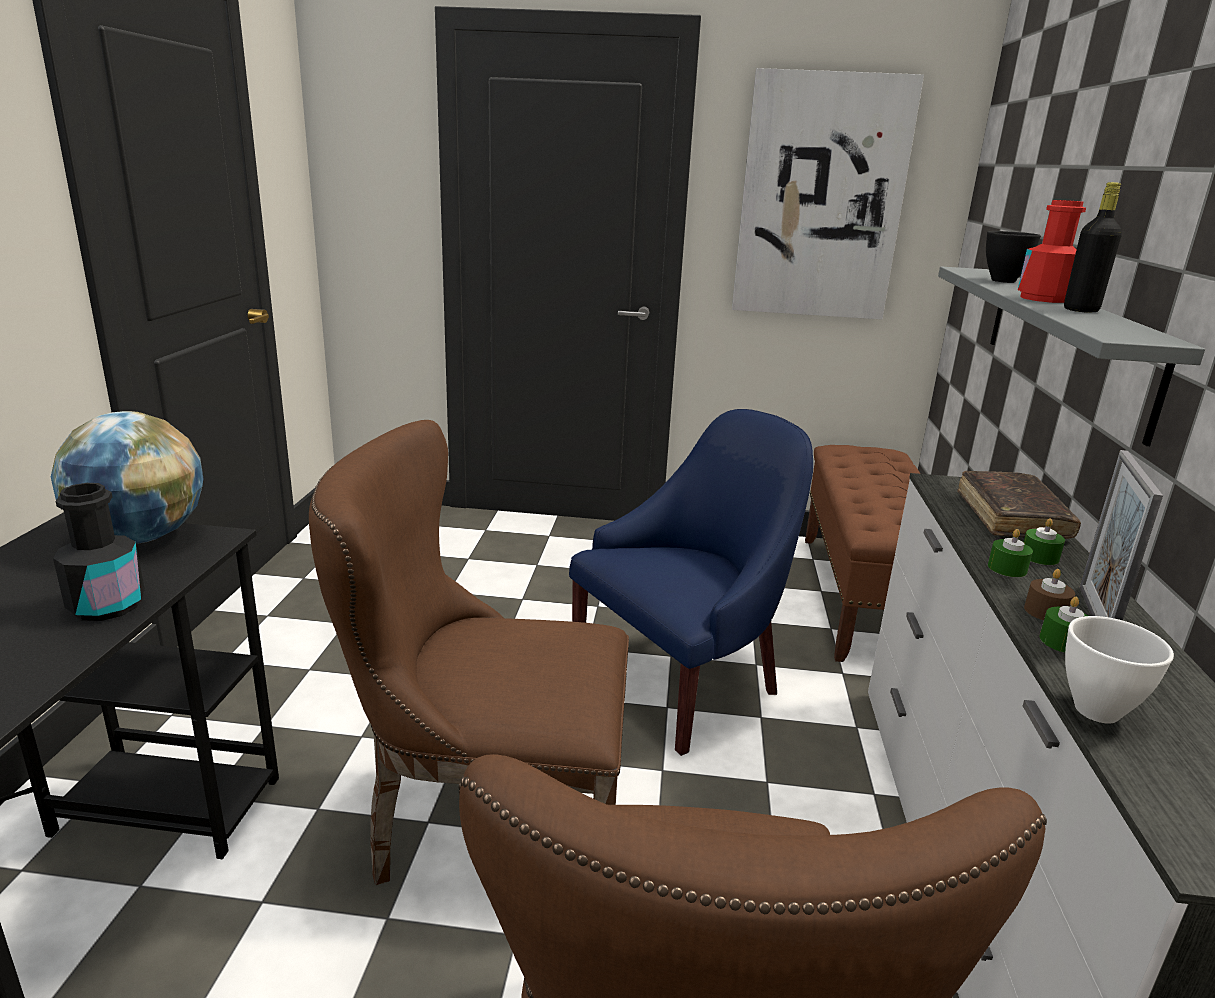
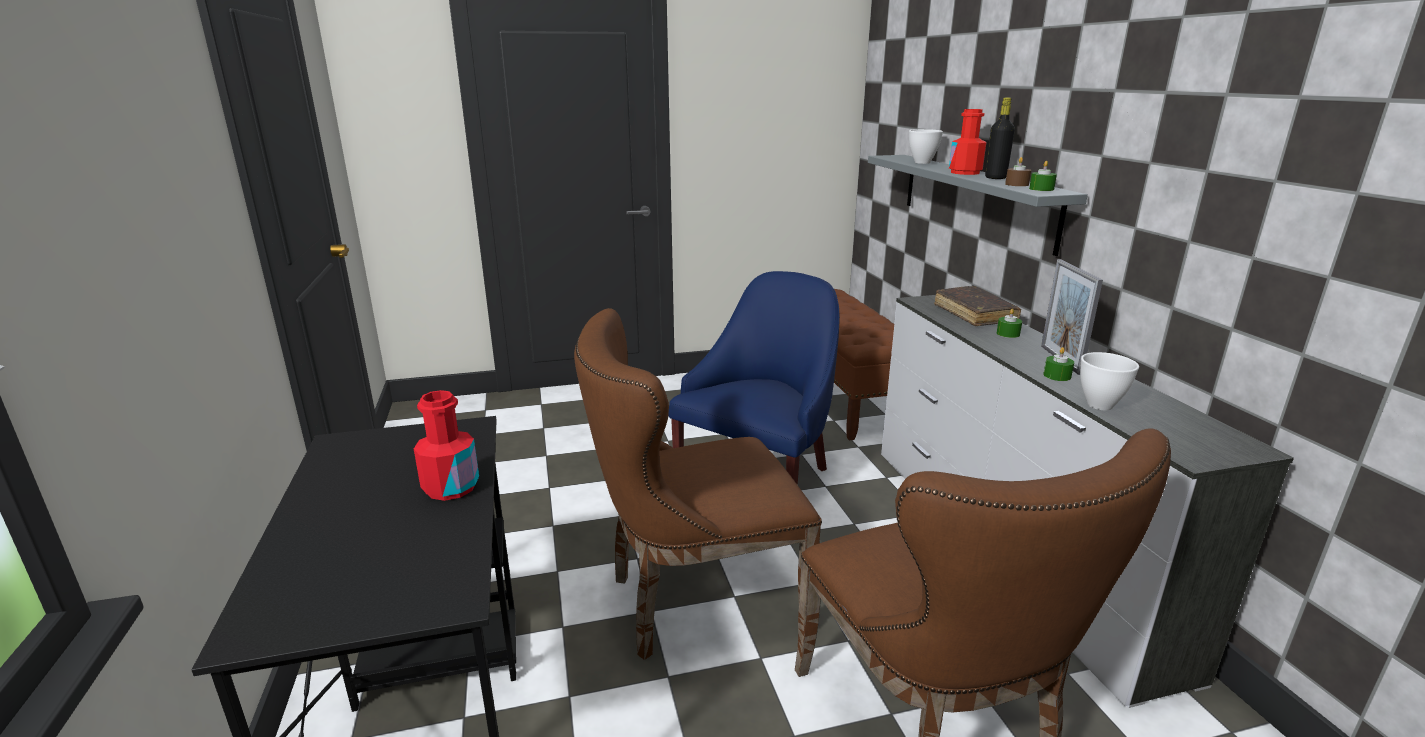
camera: 20 degrees left, 0 degrees up
globe [51,411,203,544] -> none
black bottle [53,483,145,621] -> red bottle [414,390,479,501]
picture [732,68,924,320] -> none
black bowl [986,231,1041,283] -> white bowl [909,129,943,164]
green candle [988,529,1033,577] -> green candle moved to [1029,161,1057,191]
brown candle [1024,569,1075,620] -> brown candle moved to [1005,157,1031,186]

